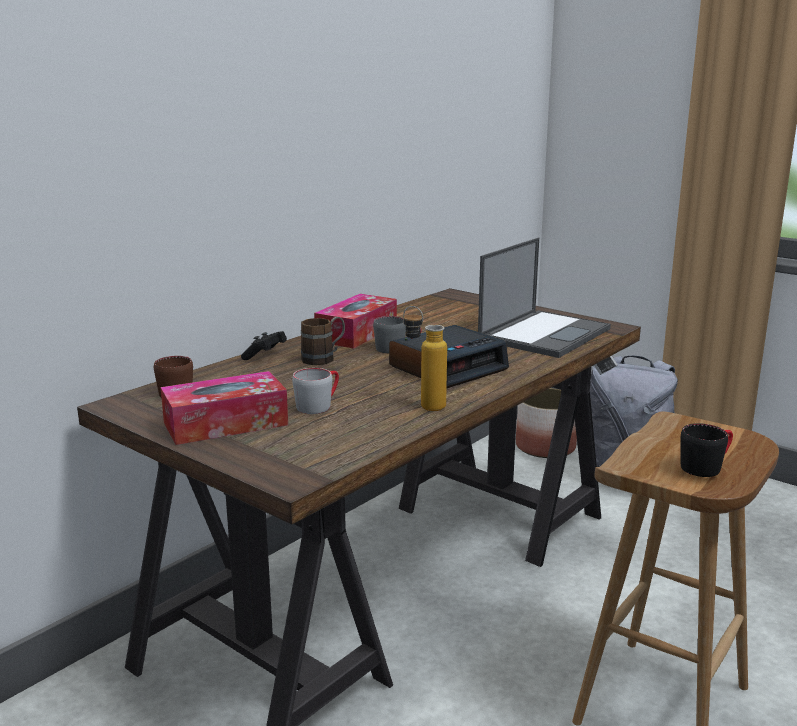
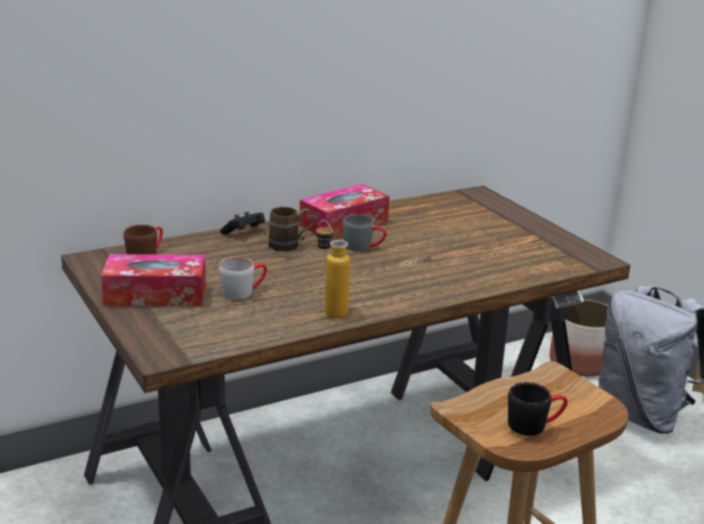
camera: 20 degrees right, 5 degrees up
alarm clock [389,325,509,389] -> none
laptop [478,238,611,358] -> none

